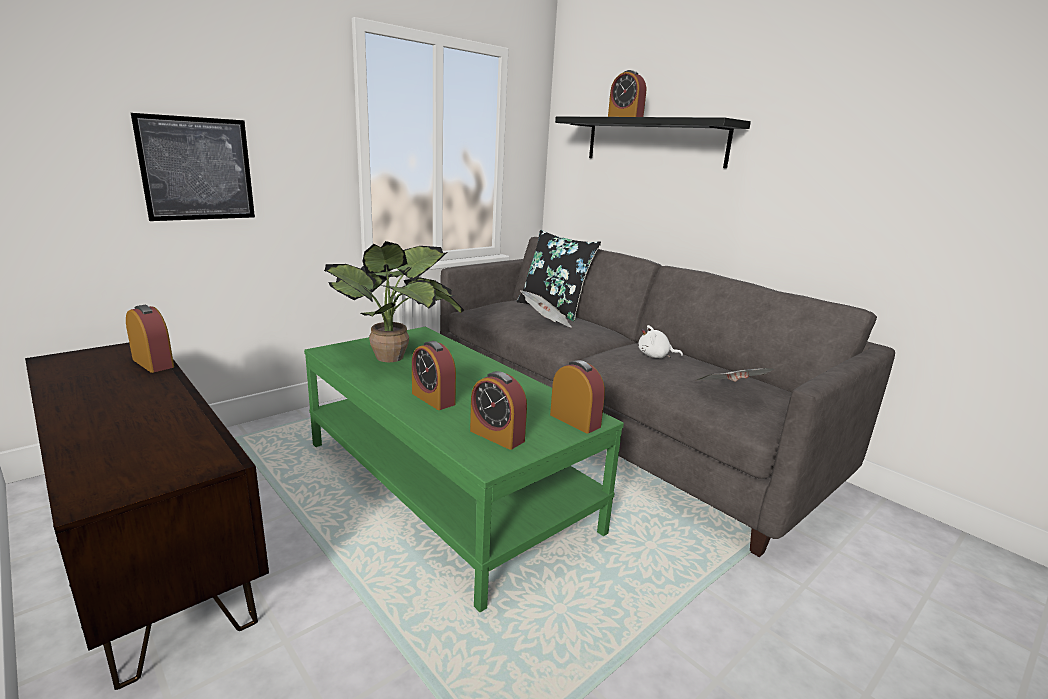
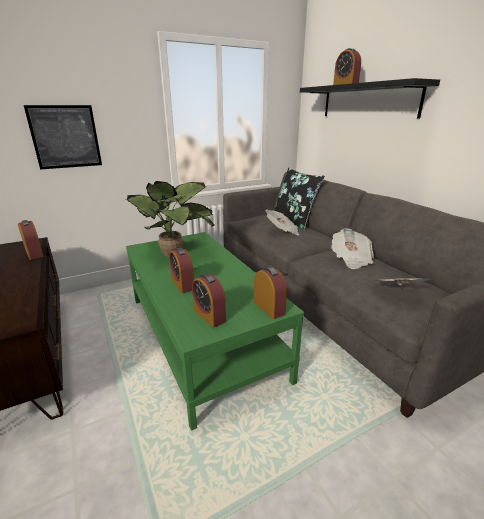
camera: 15 degrees right, 5 degrees up
white plush toy [638,325,683,358] -> newspaper [331,228,374,269]

